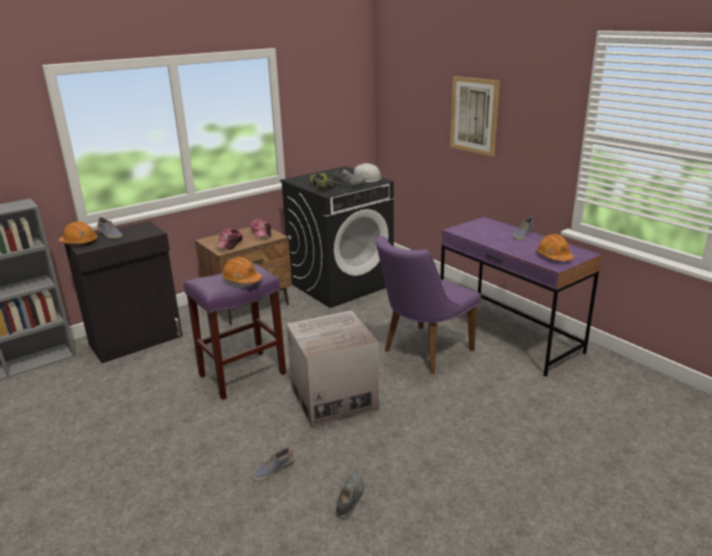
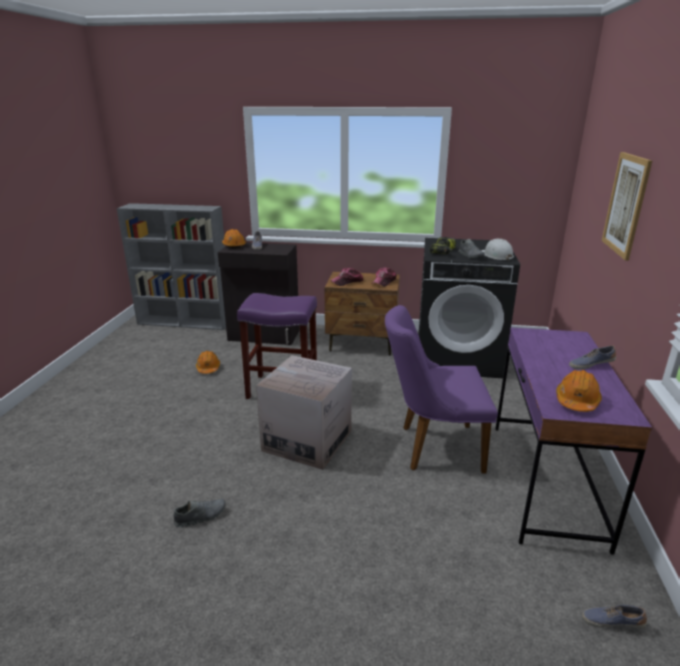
camera: 45 degrees right, 0 degrees up
orange hard hat [222,257,262,284] -> orange hard hat moved to [196,351,220,374]
shoe [252,447,294,482] -> shoe moved to [582,605,647,628]

